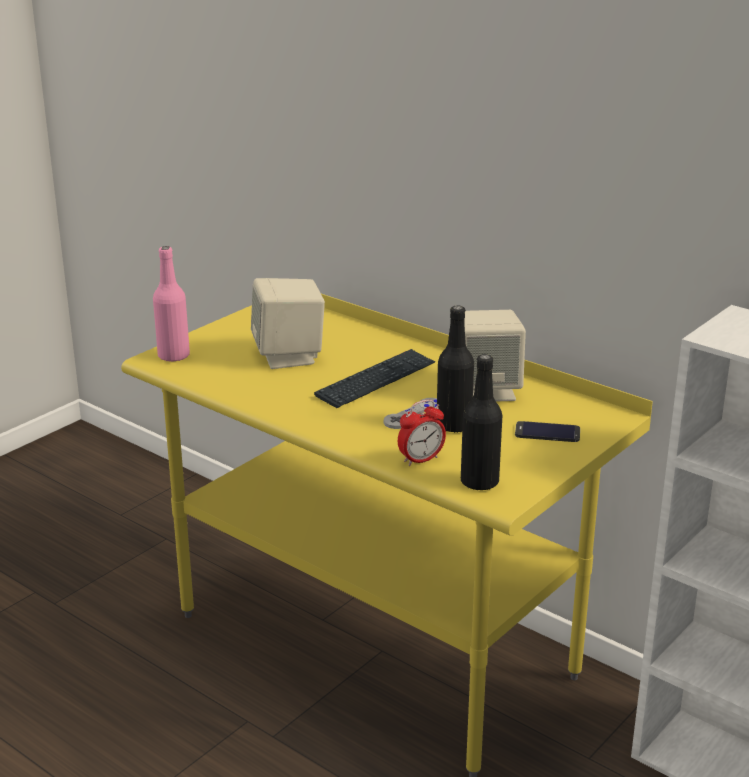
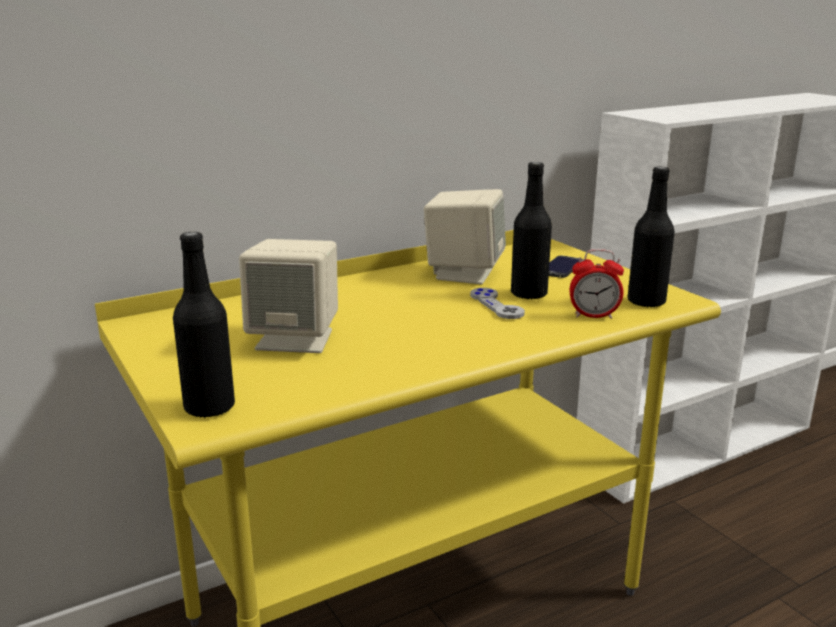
camera: 70 degrees left, 5 degrees down
pink bottle [153,246,190,362] -> black bottle [173,232,235,418]
keyboard [314,349,436,408] -> none
alarm clock [398,399,446,466] -> alarm clock turned 105 degrees clockwise [569,249,624,319]

